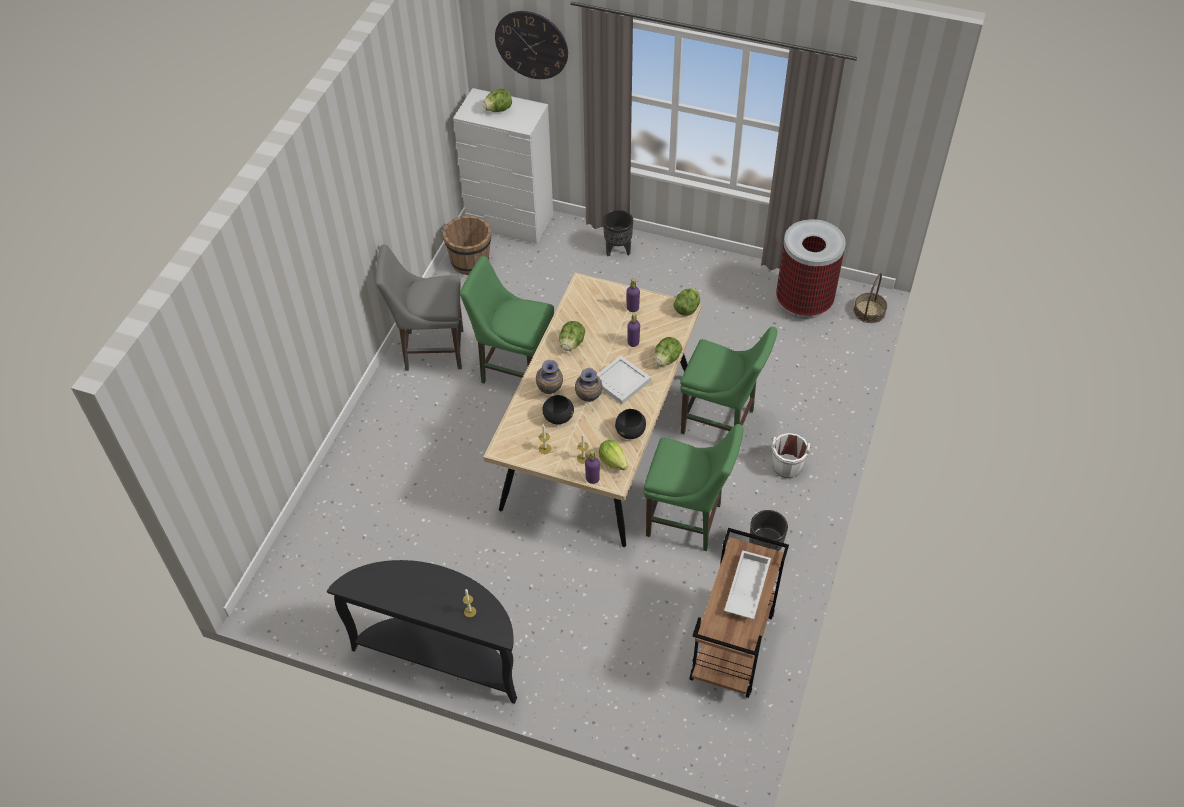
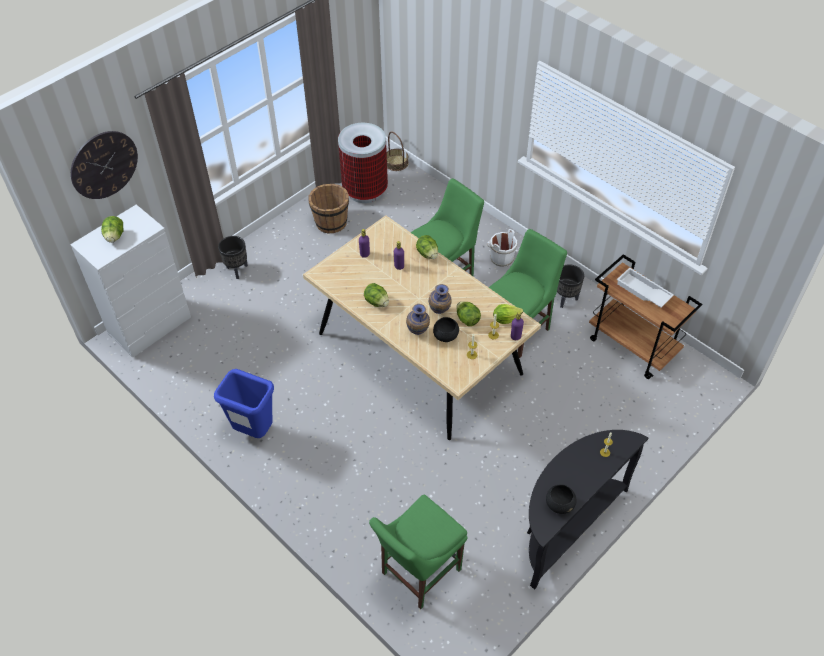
camera: 65 degrees left, 0 degrees up
grey chair [376,244,463,371] -> blue trash can [214,369,274,438]
brown bucket [443,216,491,275] -> brown bucket moved to [308,184,349,234]
green chair [460,256,554,383] -> green chair moved to [369,495,468,609]
white tray [597,355,651,404] -> none
black bowl [615,409,646,439] -> black bowl moved to [546,484,576,514]
lettuce [673,288,700,316] -> lettuce moved to [456,301,481,326]

